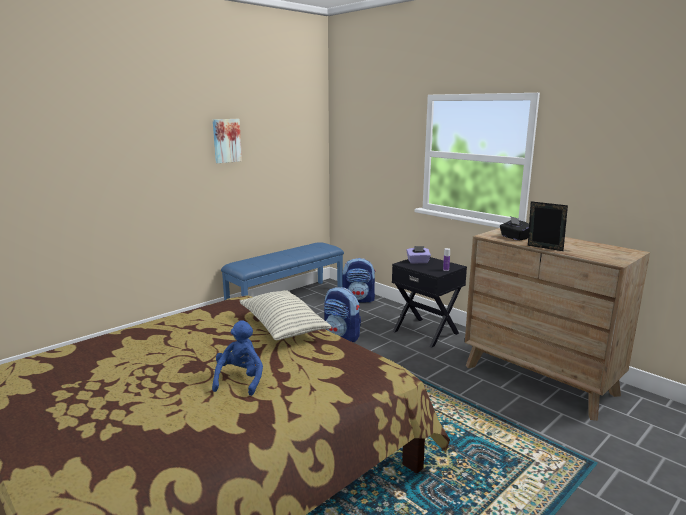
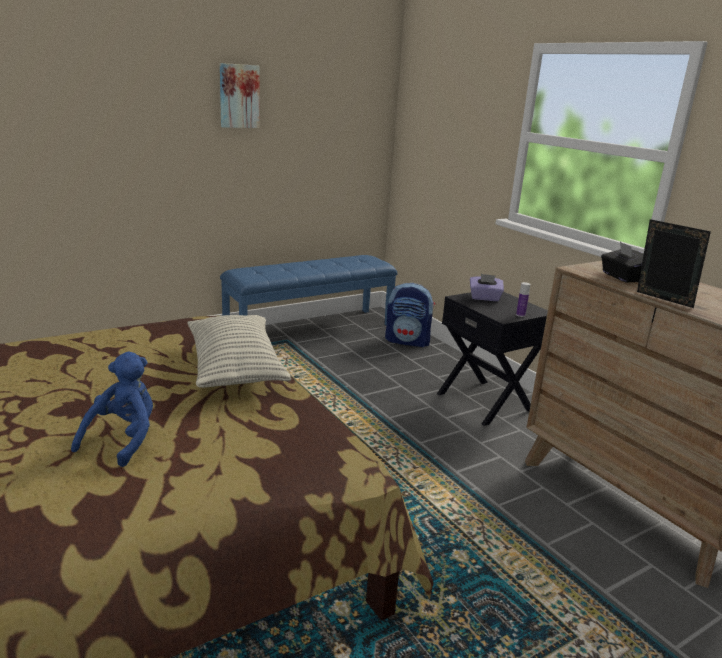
camera: 10 degrees right, 5 degrees up
backpack [324,287,361,342] -> none

